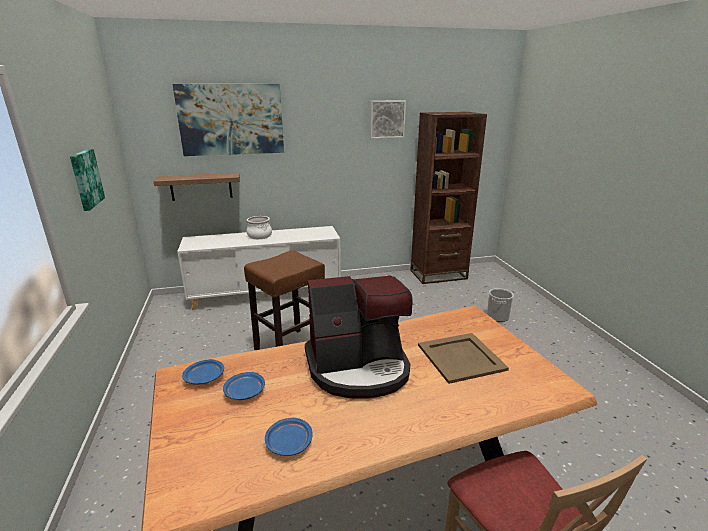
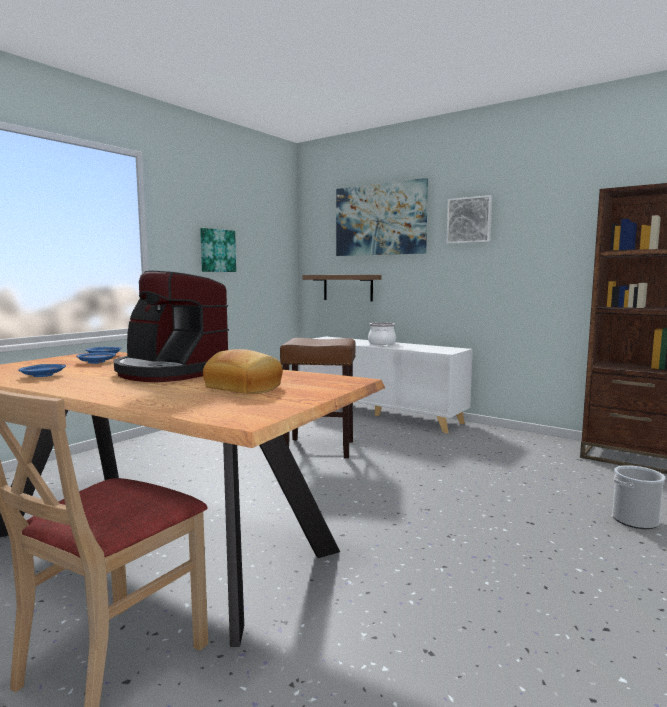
camera: 50 degrees right, 15 degrees down
picture [370,100,406,139] -> picture moved to [446,195,492,244]
beige tray [418,333,509,384] -> bread [203,349,283,394]

